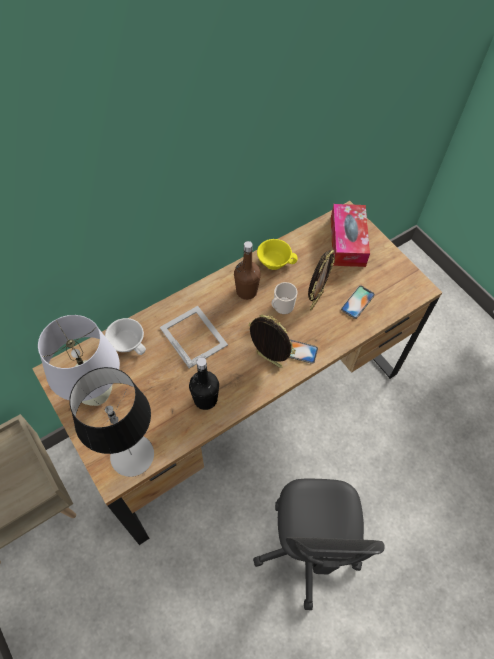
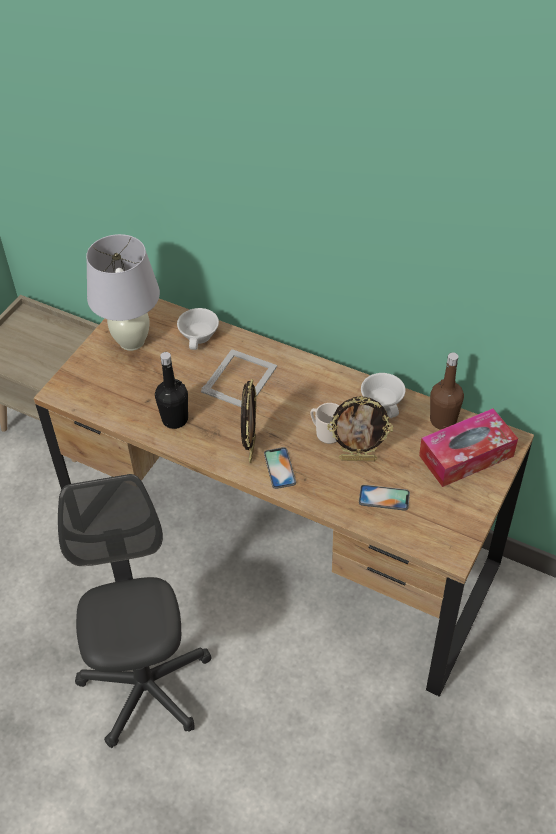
camera: 65 degrees right, 10 degrees down
table lamp [69,367,154,477] -> none
brown bottle [234,241,261,300] -> brown bottle moved to [430,352,464,430]
grey office chair [253,479,385,610] -> grey office chair turned 105 degrees clockwise [58,474,211,748]
yellow cup [257,239,297,270] -> white cup [361,373,406,418]

